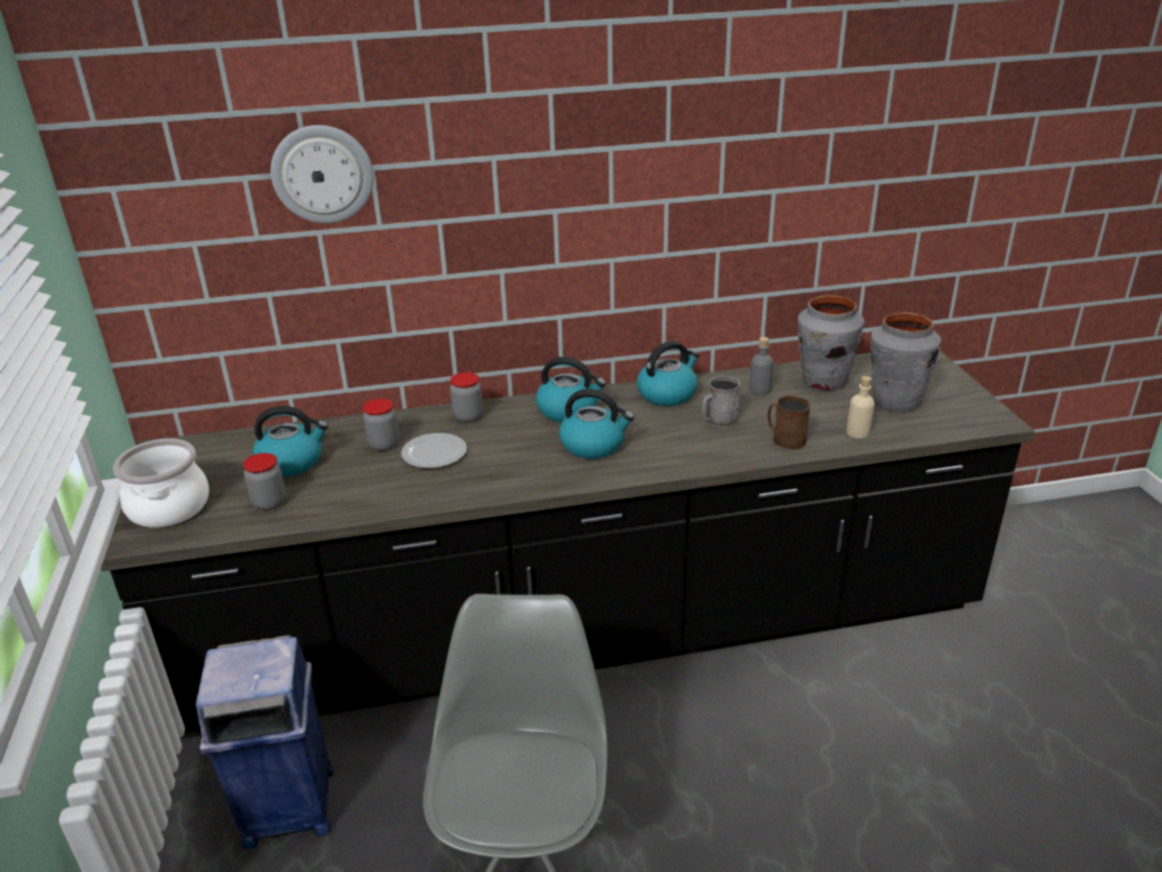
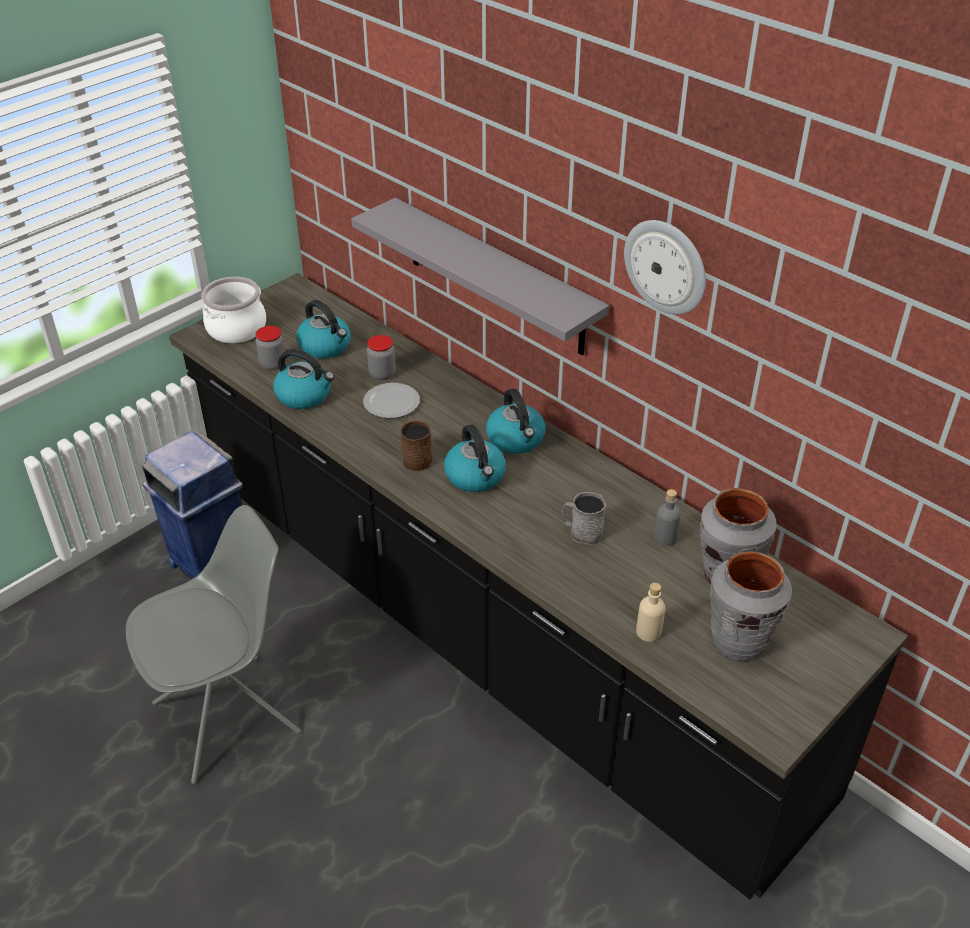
camera: 55 degrees right, 10 degrees up
wall clock [271,125,374,223] -> wall clock moved to [624,220,706,315]
jar [450,372,483,422] -> none
kettle [637,341,699,406] -> kettle moved to [273,349,334,409]
brown mug [767,395,810,450] -> brown mug moved to [400,421,432,471]
none -> grey shelf [351,198,609,355]

